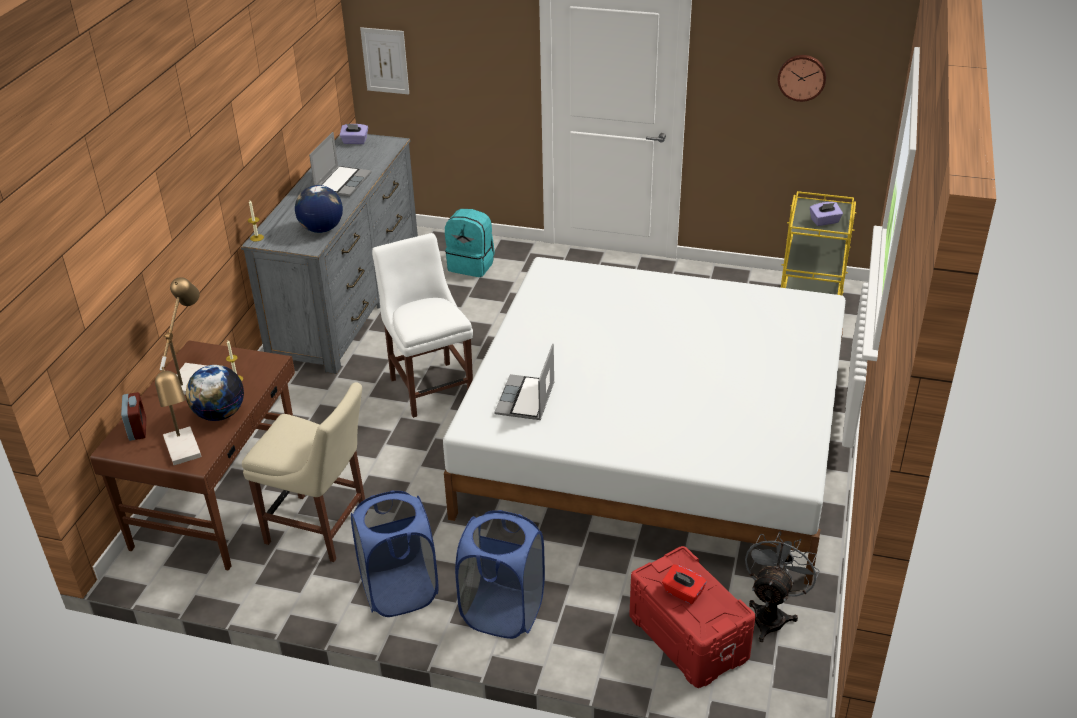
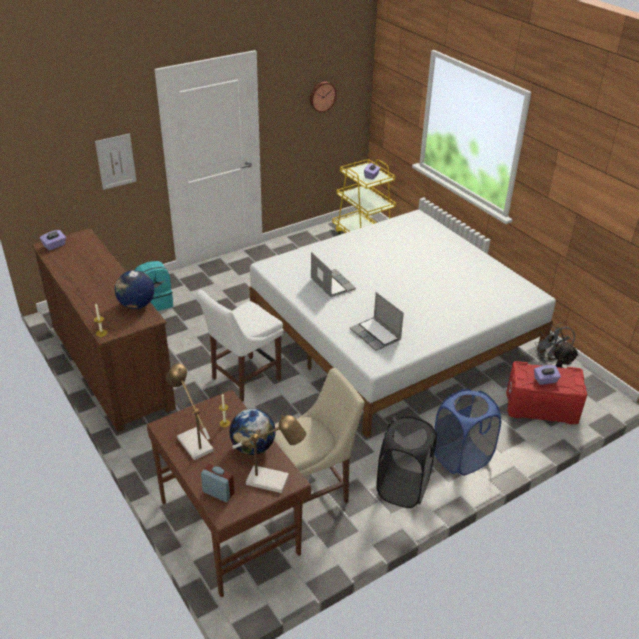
camera: 50 degrees left, 0 degrees up
grey dresser [241,134,418,374] -> brown dresser [32,228,176,432]
laptop [309,132,372,197] -> laptop moved to [310,252,356,297]
blue laundry basket [351,490,439,617] -> black laundry basket [376,416,437,508]
picture [360,27,409,95] -> picture moved to [95,133,136,190]
white chair [372,233,473,418] -> white chair turned 60 degrees counterclockwise [197,290,283,402]
red tissue box [662,564,707,604] -> purple tissue box [534,365,561,385]

